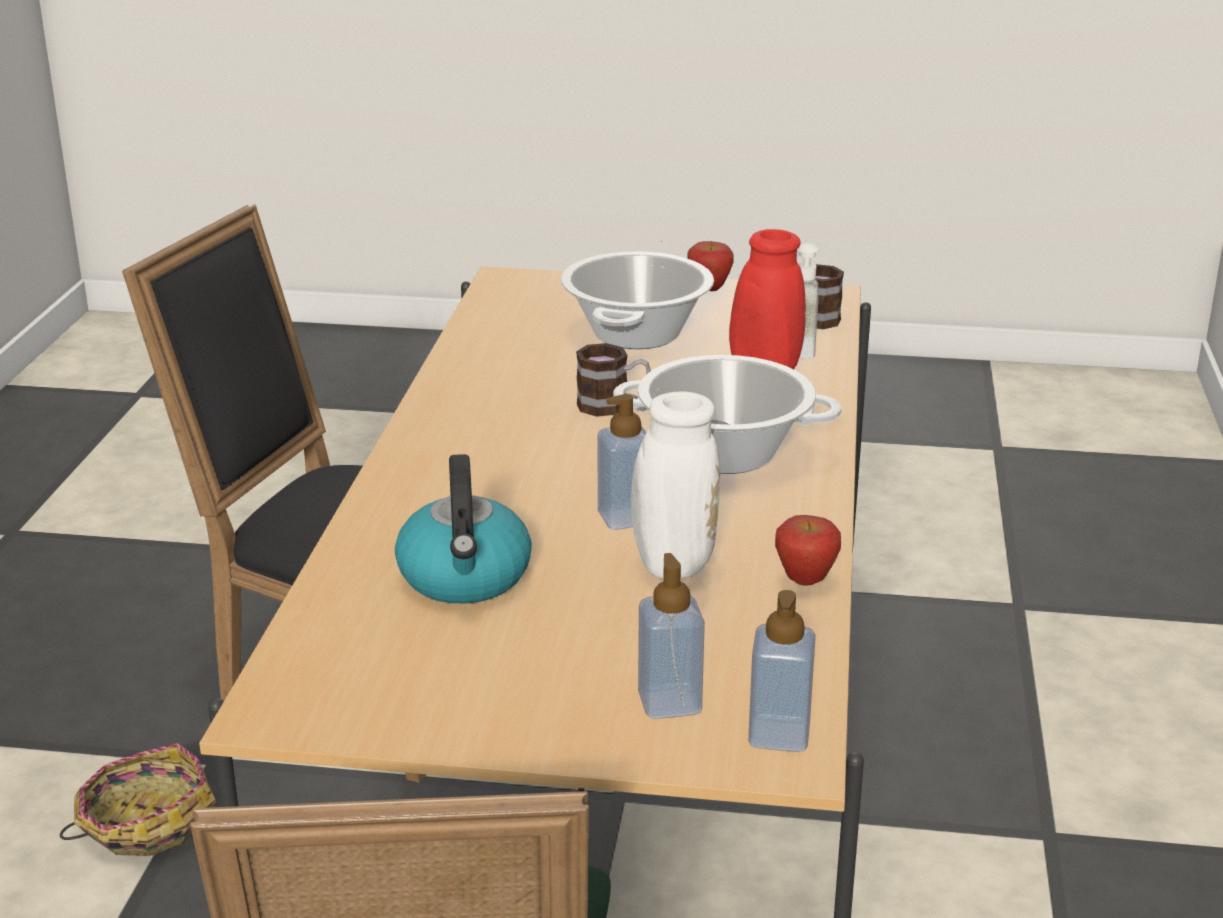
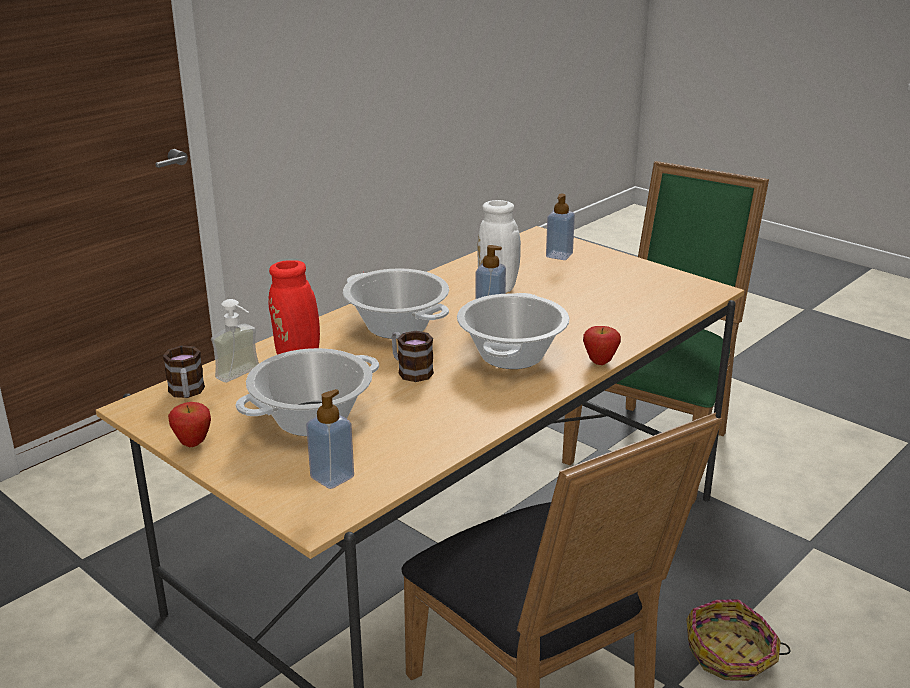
camera: 145 degrees left, 0 degrees up
kettle [395,454,532,603] -> none
soap dispenser [748,590,816,752] -> soap dispenser moved to [306,389,354,489]
apple [775,515,841,585] -> apple moved to [583,326,621,365]
none -> cooking pot [457,293,569,369]

